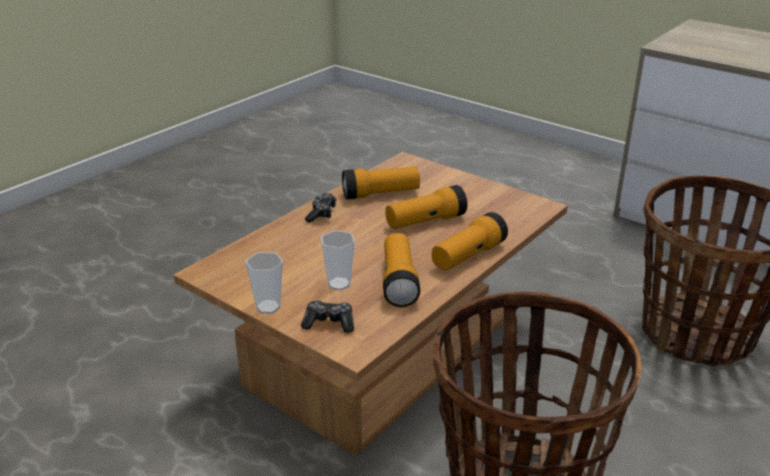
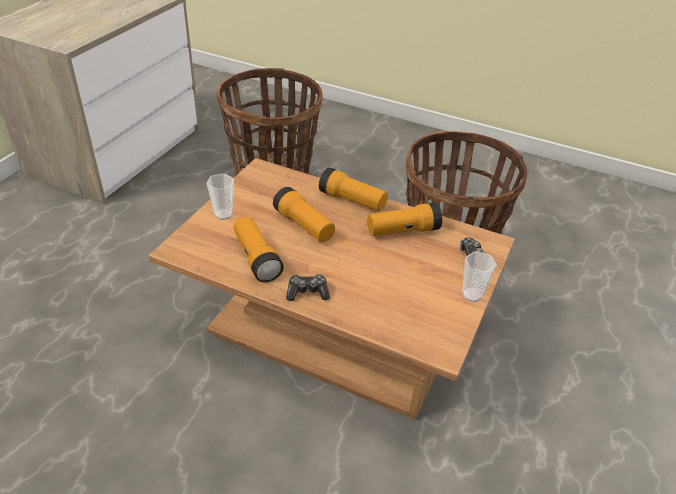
camera: 105 degrees left, 10 degrees up
cup [321,230,355,290] -> cup moved to [207,174,234,220]

